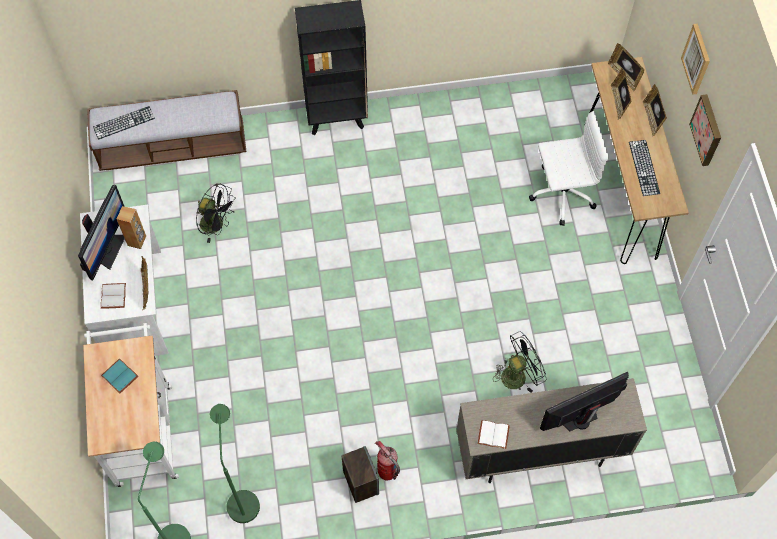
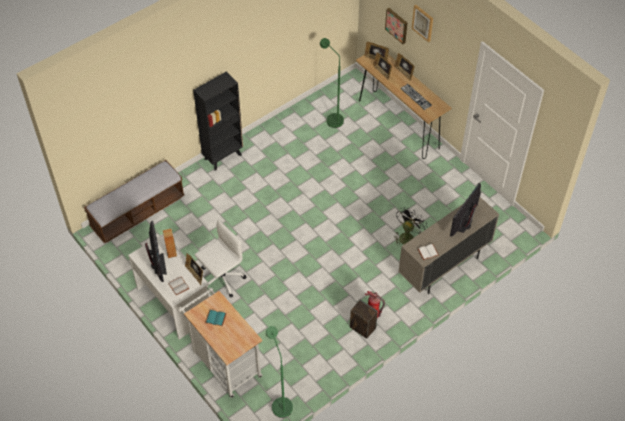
camera: 30 degrees left, 10 degrees down
keyboard [93,106,155,140] -> none
black fan [196,183,236,243] -> none
green floor lamp [210,404,260,523] -> green floor lamp moved to [320,38,344,128]
white office chair [529,111,609,226] -> white office chair moved to [195,219,246,298]
picture [689,94,721,166] -> picture moved to [385,8,407,44]

